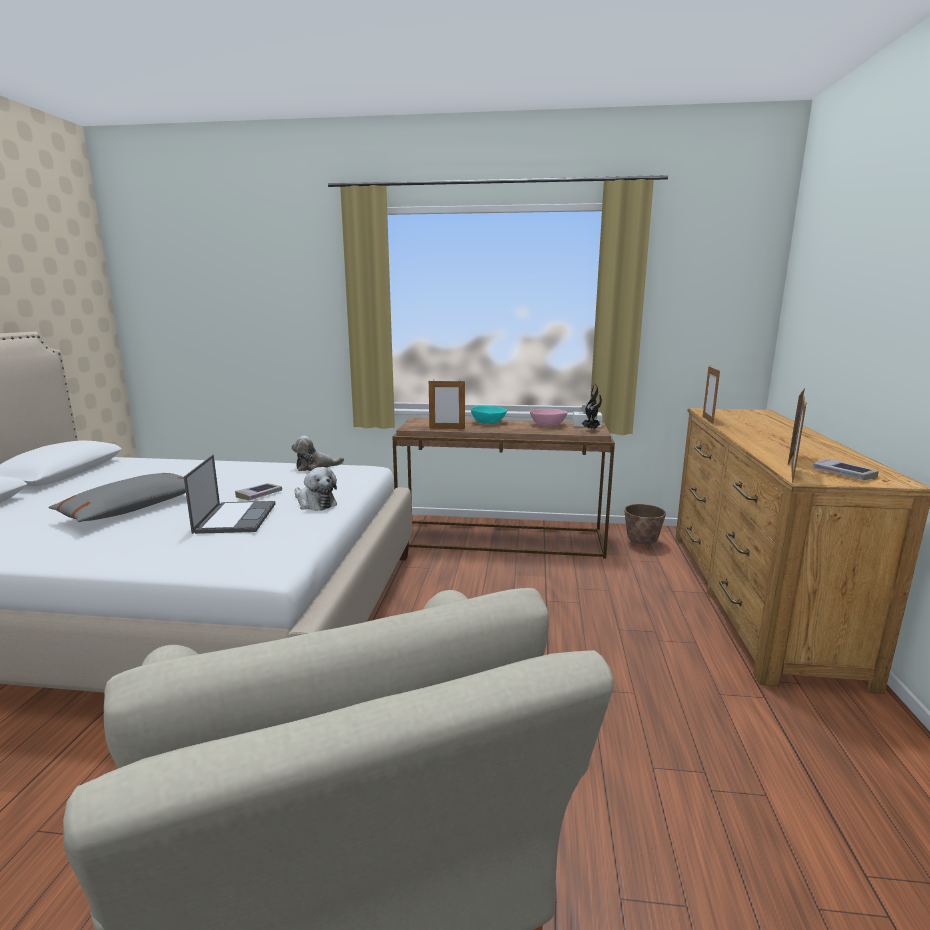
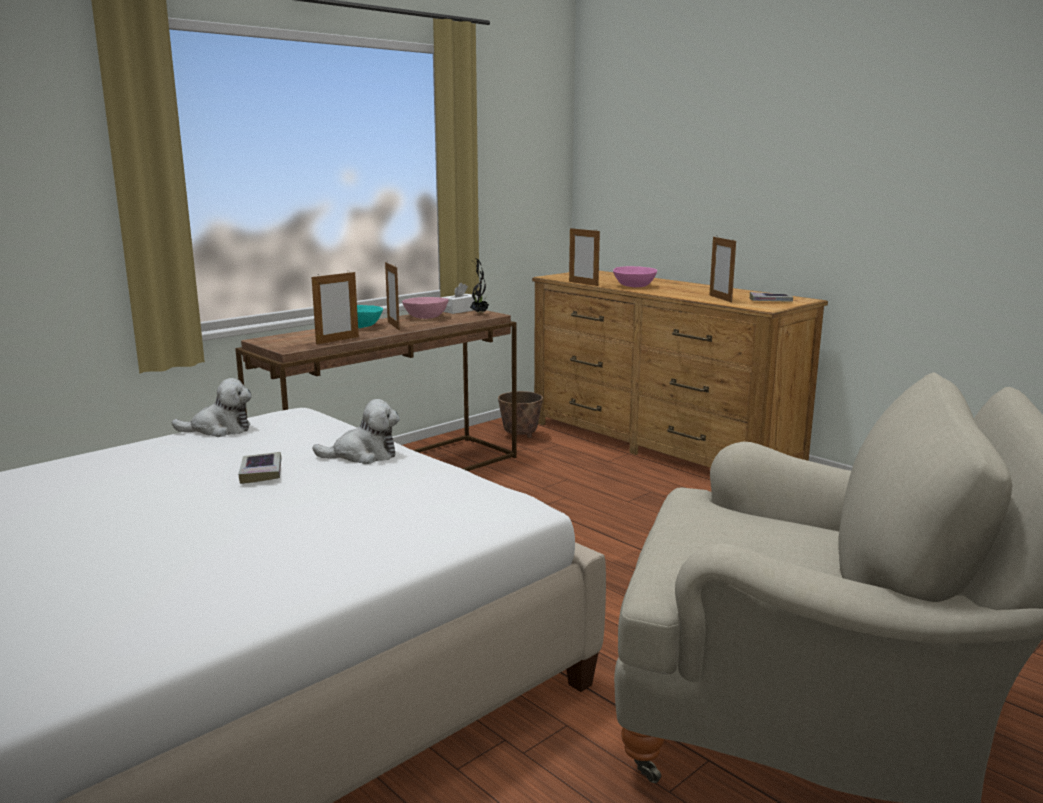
camera: 50 degrees left, 0 degrees up
grey pillow [48,473,186,522] -> none
laptop [184,455,275,534] -> none
plush toy [292,436,344,471] -> plush toy turned 120 degrees counterclockwise [172,378,252,437]
picture frame [791,397,807,483] -> picture frame moved to [385,262,400,330]
none -> pink bowl [613,266,657,287]

